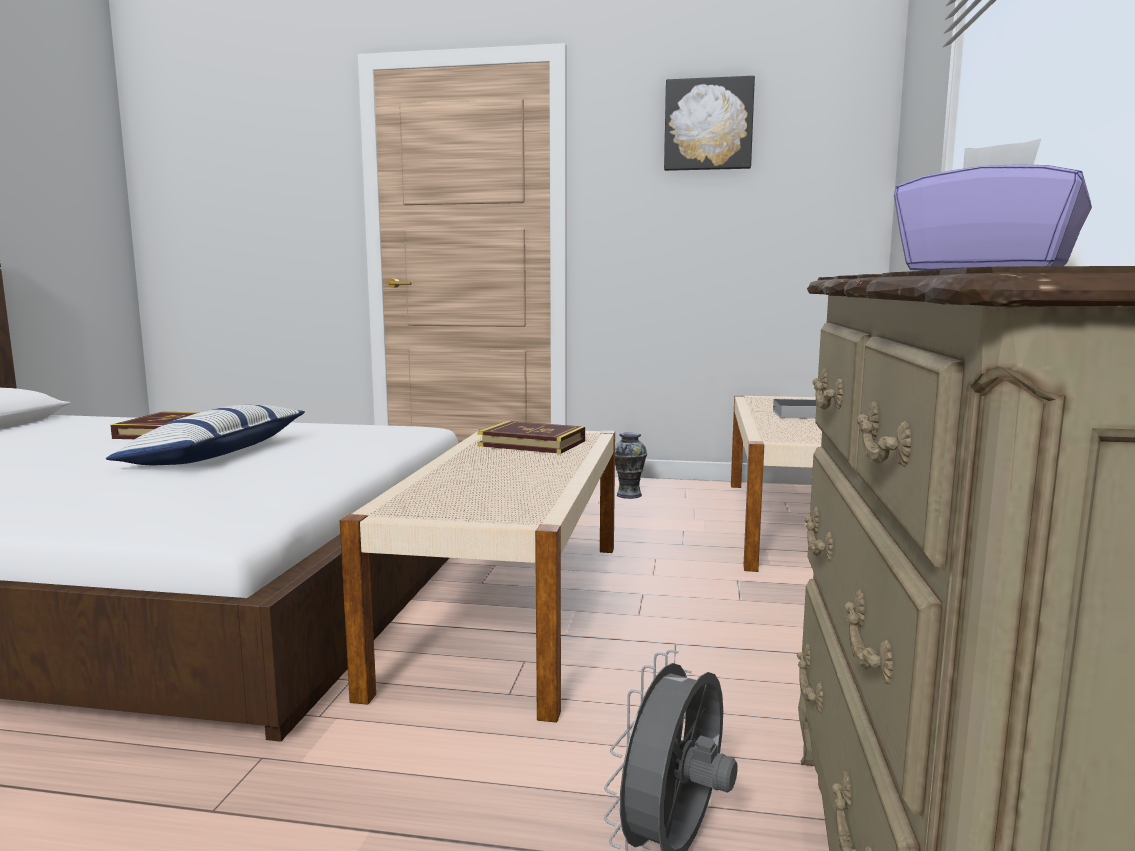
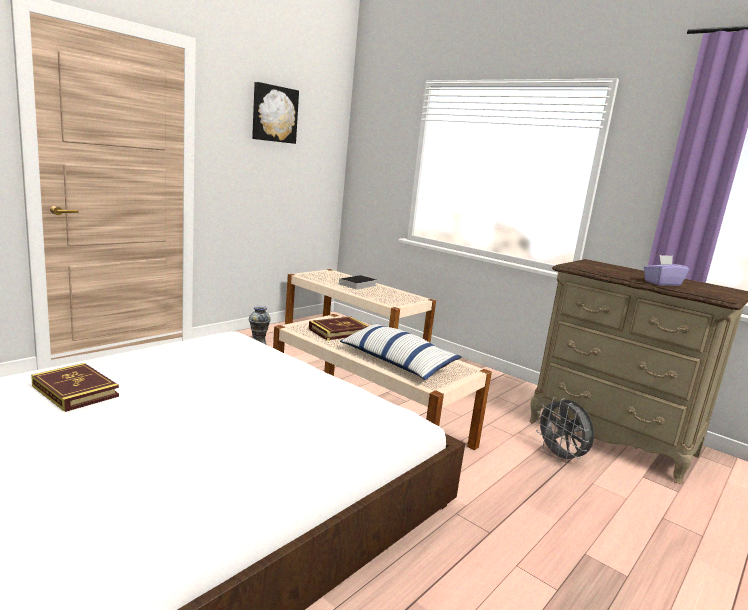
camera: 60 degrees left, 5 degrees up
pillow [106,405,305,465] -> pillow moved to [340,324,462,380]

